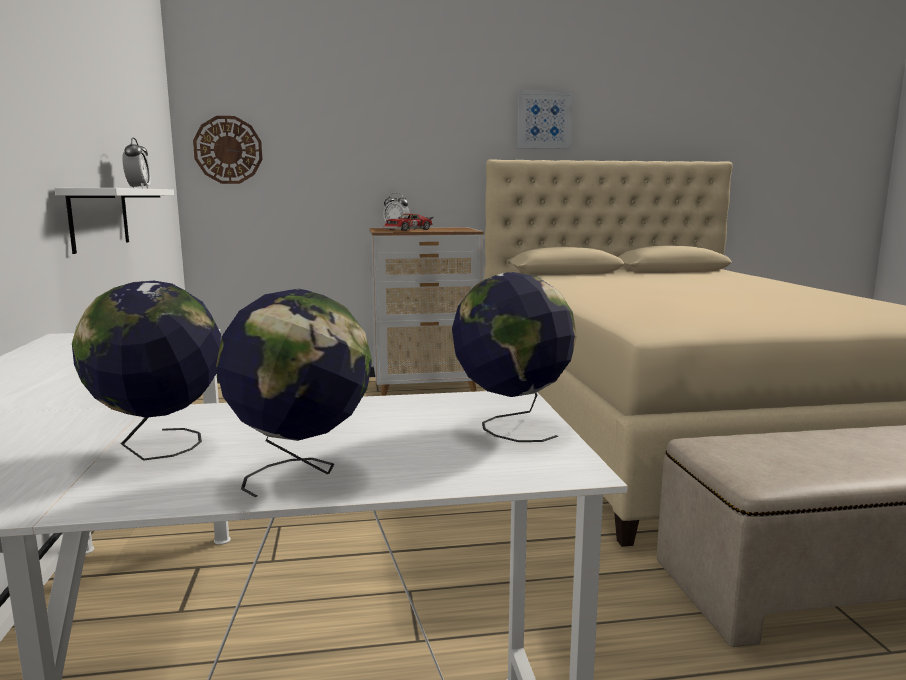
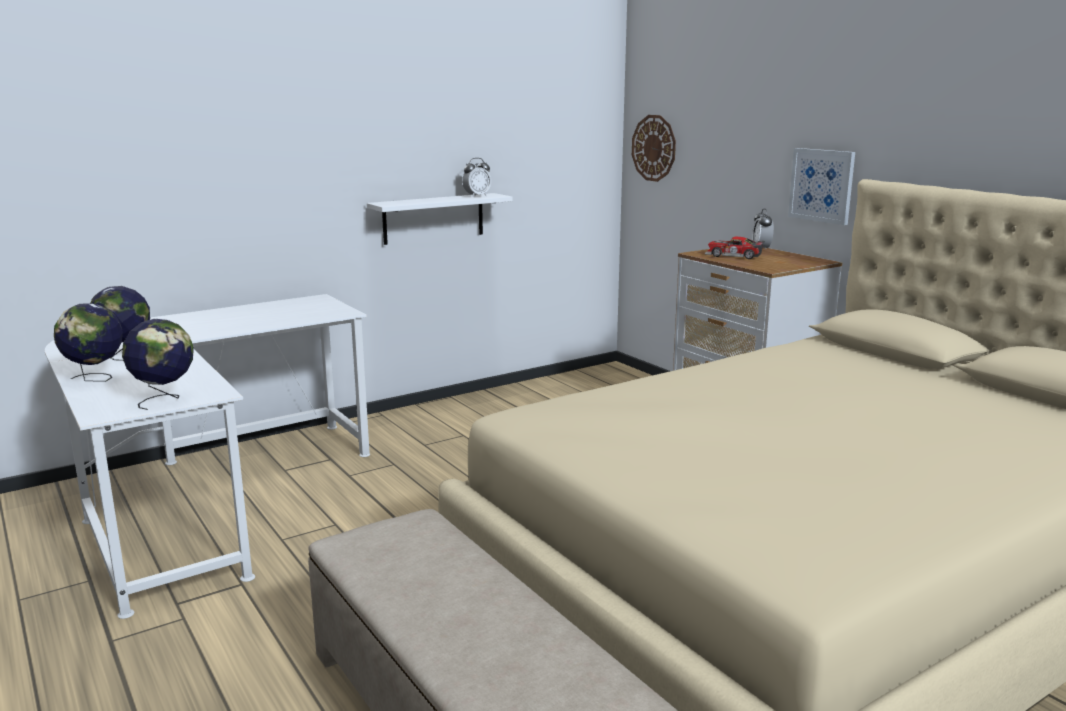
camera: 65 degrees right, 5 degrees up
picture [517,90,573,149] -> picture moved to [788,148,855,225]

